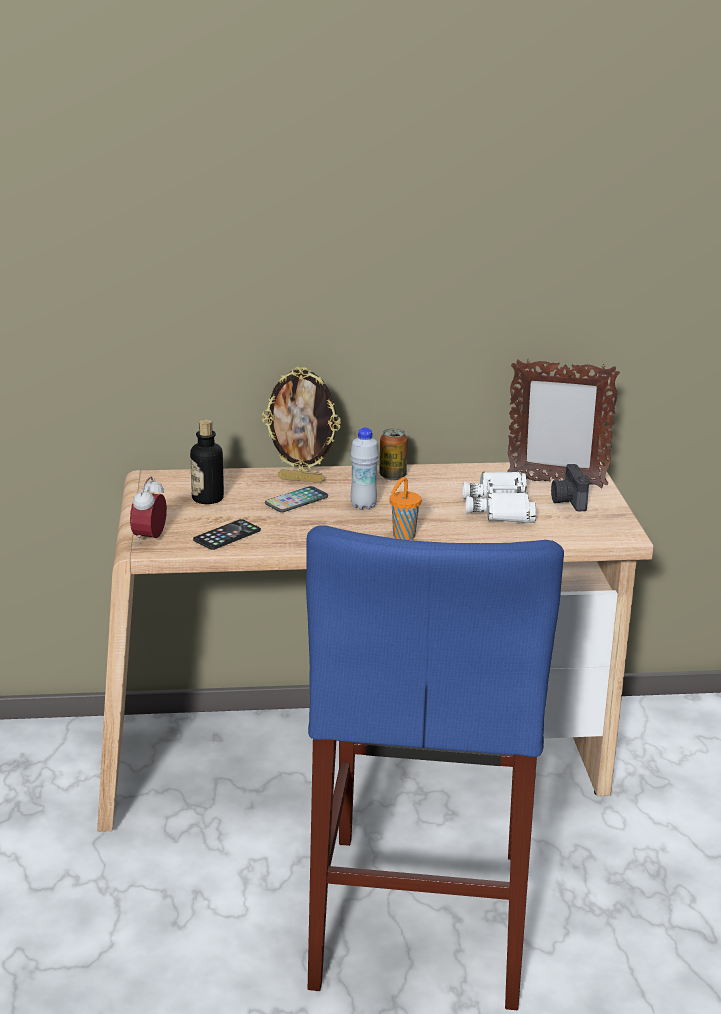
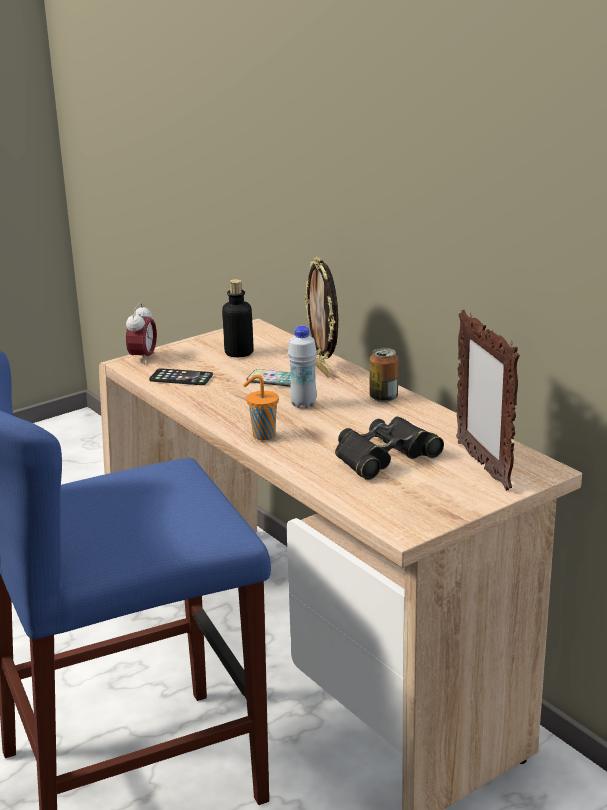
camera: 60 degrees right, 0 degrees up
alarm clock [130,476,167,546] -> alarm clock turned 120 degrees clockwise [126,303,157,365]
white binoculars [462,471,536,523] -> black binoculars [335,416,444,480]
camera [551,464,590,511] -> none

